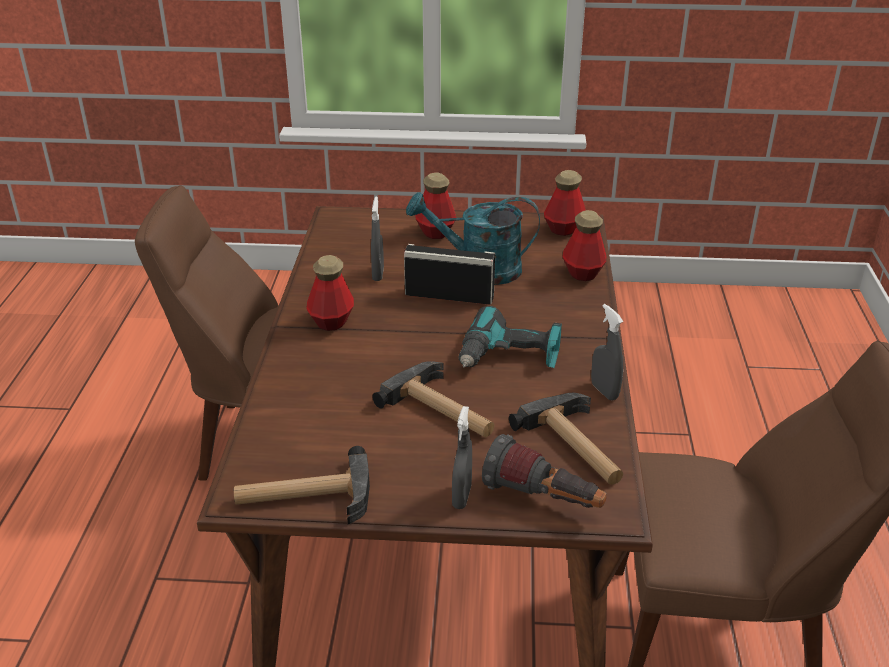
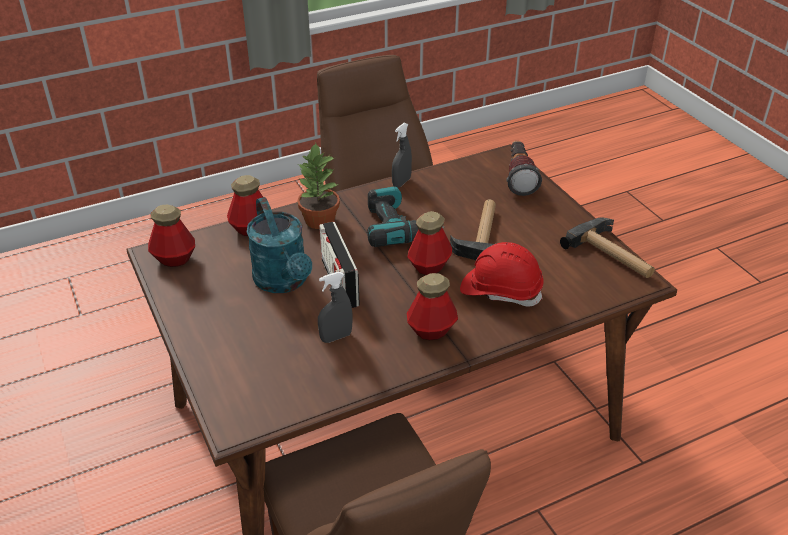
camera: 120 degrees left, 5 degrees up
bottle [415,173,456,239] -> bottle moved to [407,211,453,275]
grey spray bottle [452,406,472,509] -> none
hammer [509,393,623,485] -> none
none -> potted plant [297,143,340,229]
none -> red hard hat [460,242,544,306]

